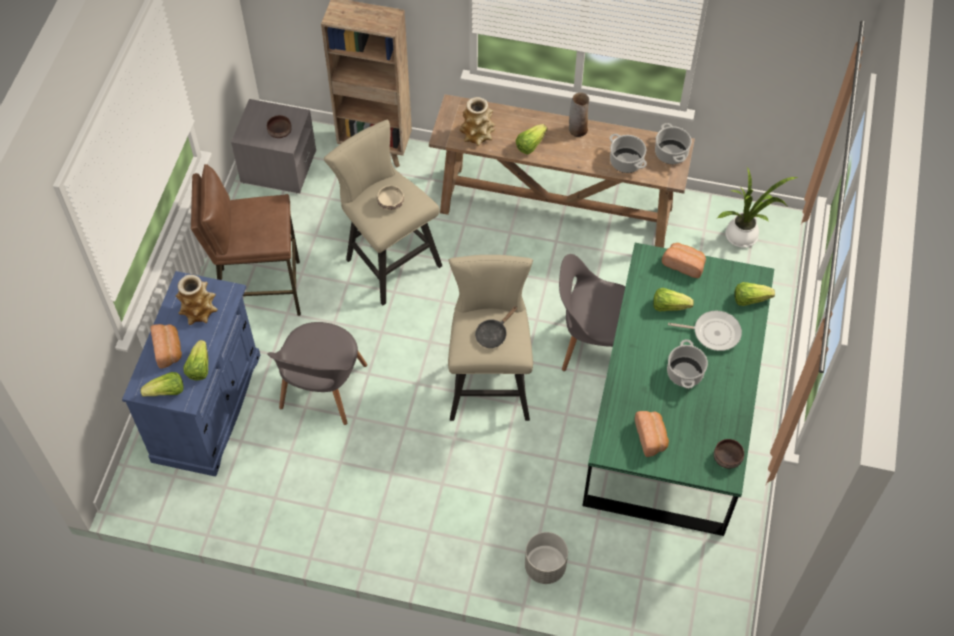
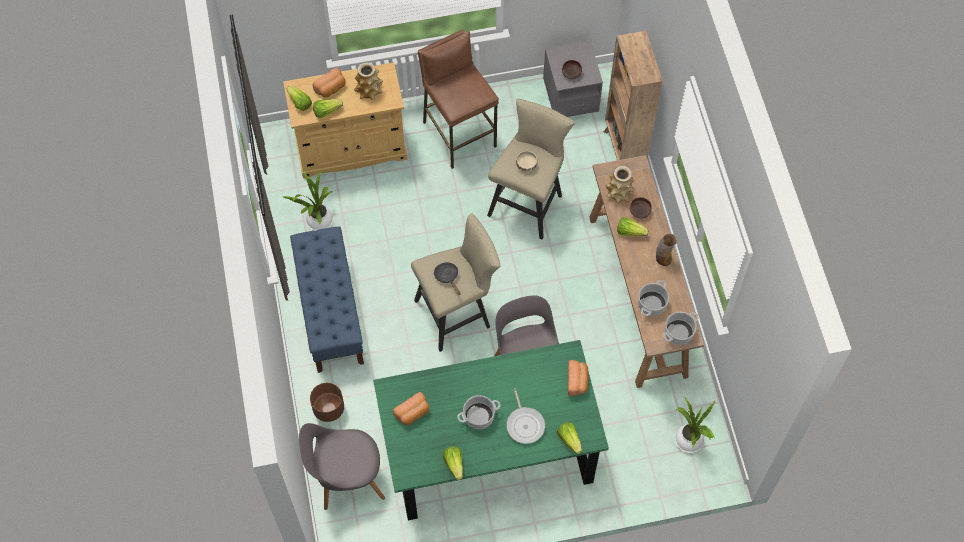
camera: 65 degrees right, 5 degrees up
blue cabinet [122,271,260,476] -> beige cabinet [283,62,407,178]
grey chair [267,322,367,425] -> grey chair moved to [299,423,385,510]
black frying pan [475,306,517,348] -> black frying pan turned 45 degrees clockwise [434,262,461,295]
grey planter [525,532,568,584] -> brown planter [310,383,344,422]
lettuce [653,288,694,311] -> lettuce moved to [443,446,463,480]
brown bowl [714,439,744,469] -> brown bowl moved to [630,197,652,218]
none -> potted plant [284,170,333,231]
none -> blue bench [290,226,364,373]

